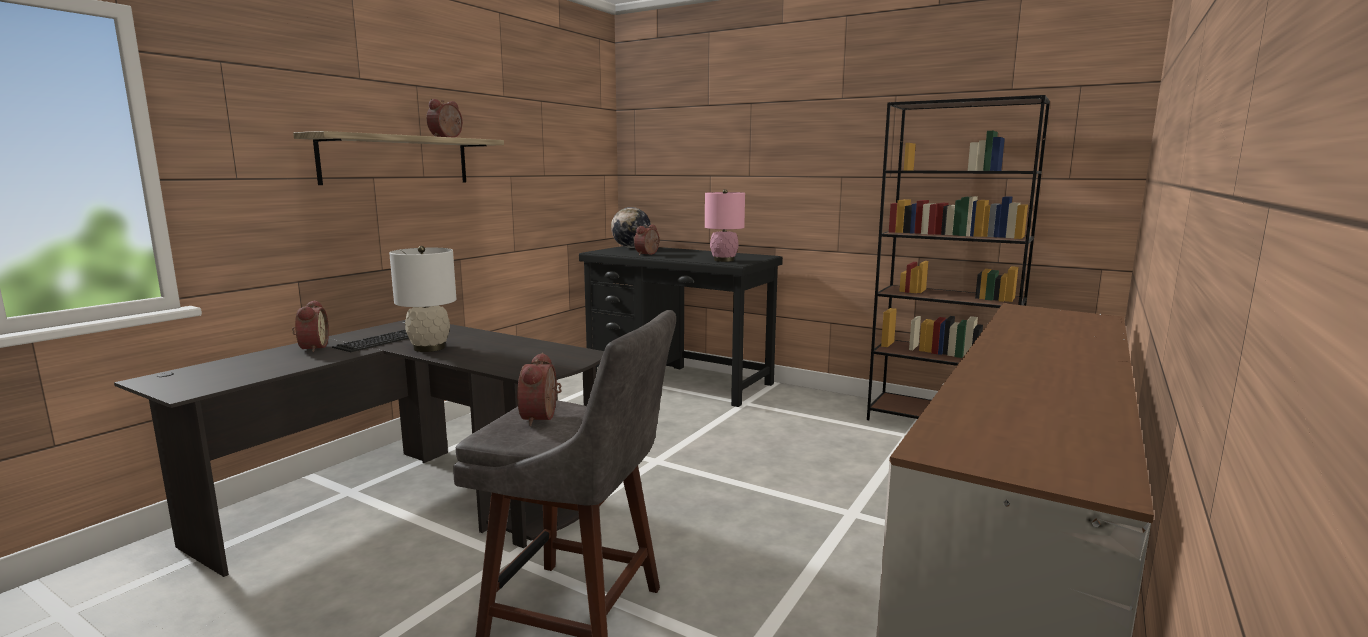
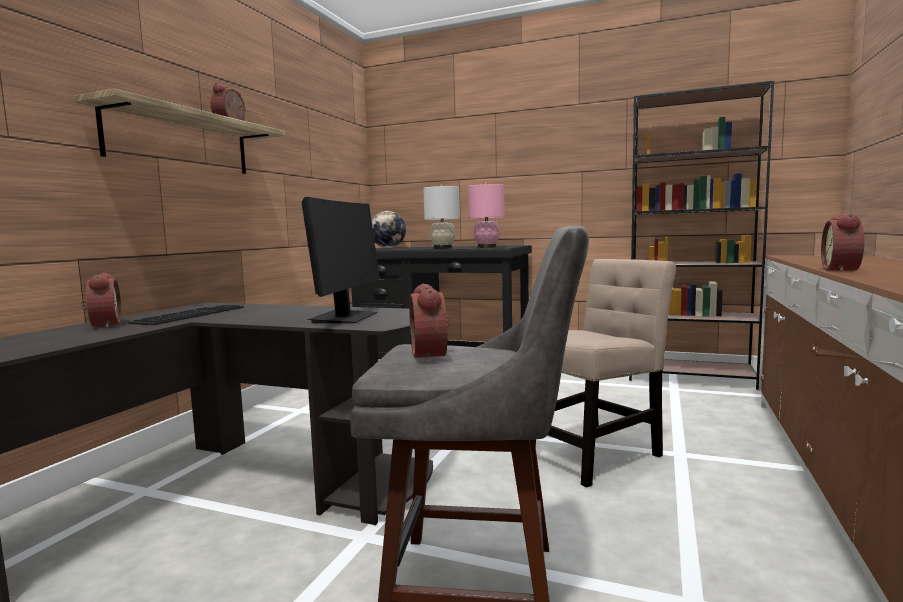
camera: 10 degrees left, 5 degrees down
white table lamp [389,246,457,352] -> white table lamp moved to [423,185,460,249]
alarm clock [634,225,659,255] -> alarm clock moved to [821,214,865,272]
none -> monitor [301,197,380,324]
none -> beige chair [535,259,676,487]

